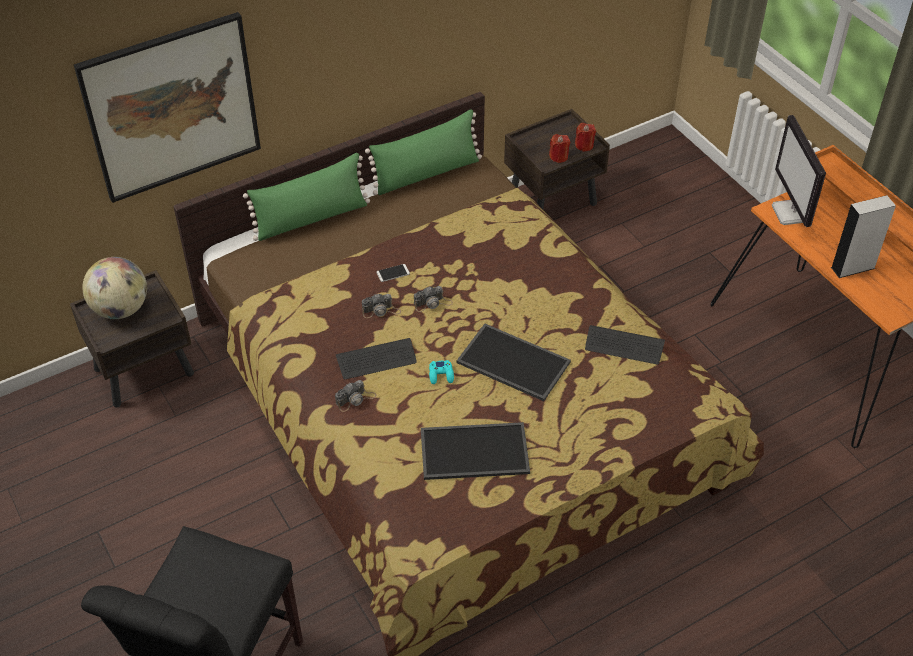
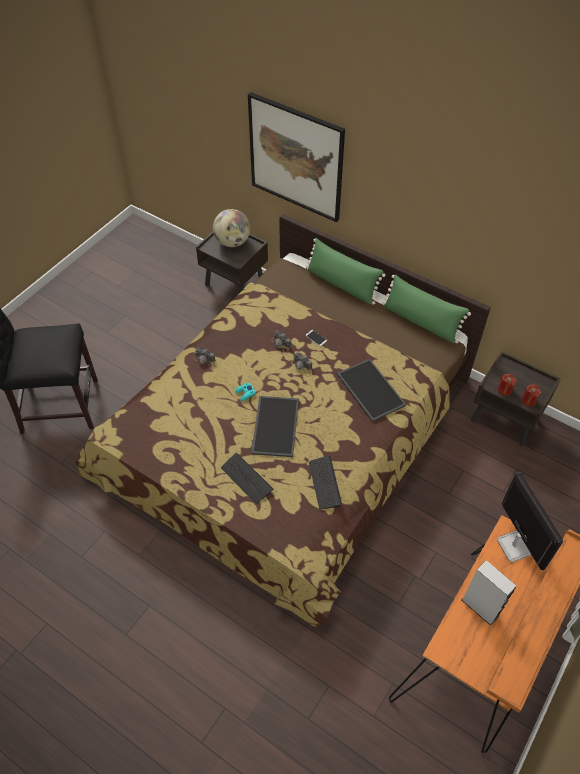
camera: 65 degrees right, 5 degrees up
keyboard [336,338,417,379] -> keyboard moved to [221,453,273,504]
tray [421,422,530,480] -> tray moved to [337,359,406,422]
monitor [772,115,826,227] -> monitor turned 105 degrees clockwise [497,472,563,570]

